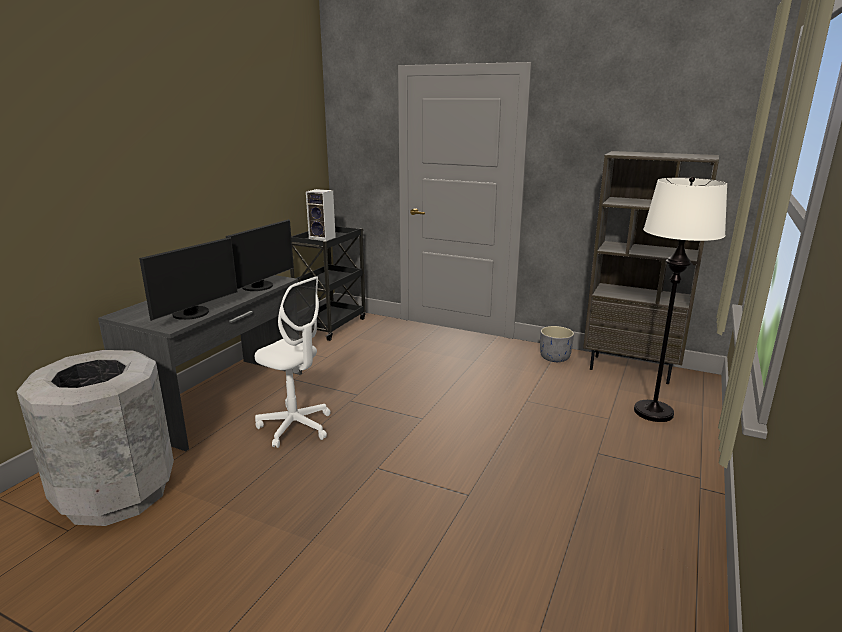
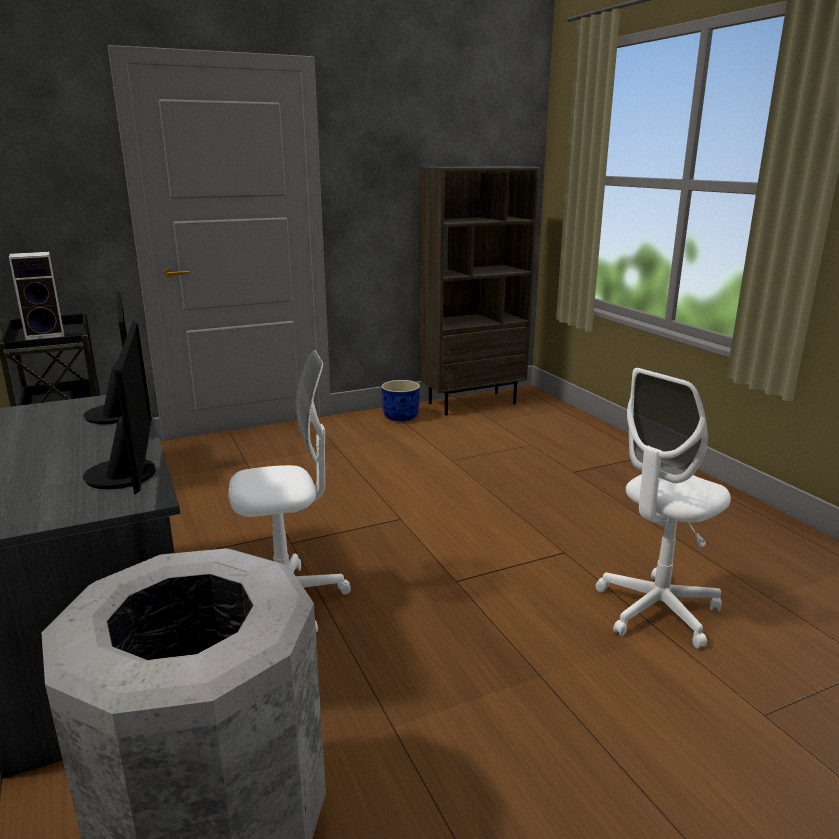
camera: 50 degrees left, 0 degrees up
grey planter [540,326,574,362] -> blue planter [381,380,420,422]
white floor lamp [634,177,727,422] -> none
none -> white office chair [596,368,731,648]

